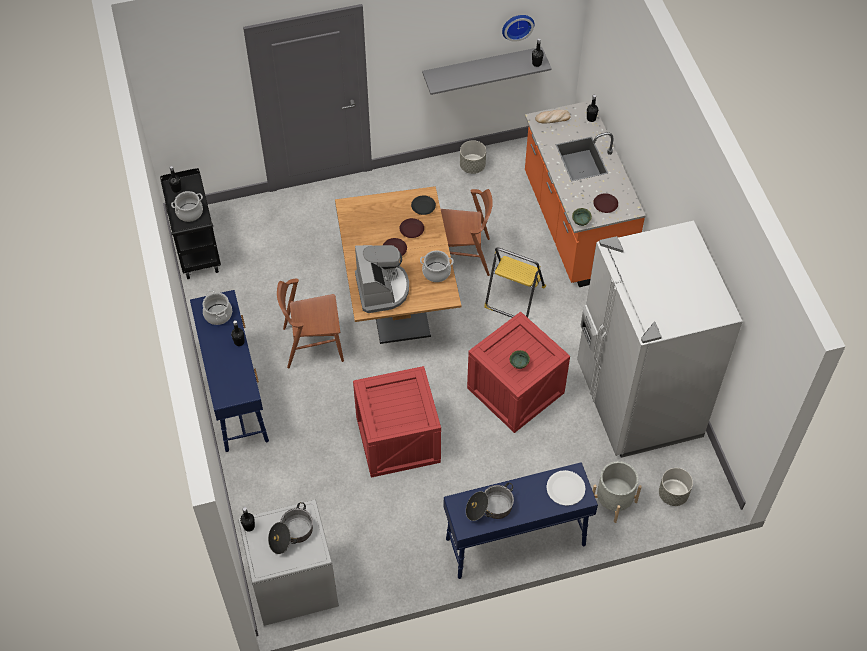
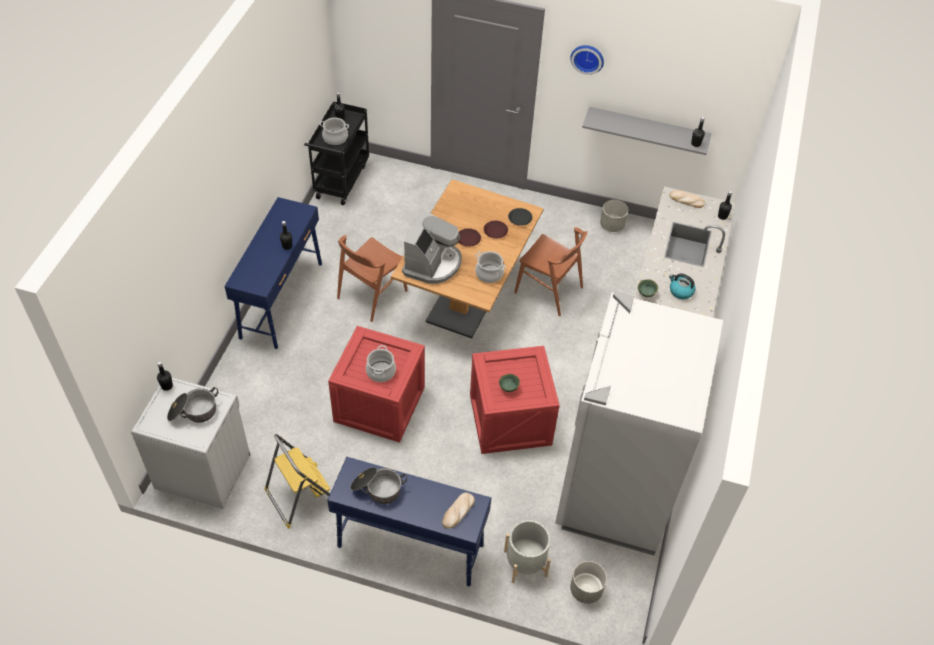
camera: 30 degrees right, 5 degrees down
cooking pot [203,290,232,325] -> cooking pot moved to [366,345,396,382]
brown chair [277,279,344,368] -> brown chair turned 75 degrees counterclockwise [337,235,408,322]
yellow step ladder [484,247,546,318] -> yellow step ladder moved to [264,434,330,529]
wall clock [502,15,534,42] -> wall clock moved to [570,45,604,75]
white plate [546,470,586,506] -> bread [442,493,475,528]
brown plate [593,193,618,213] -> kettle [669,274,695,299]

